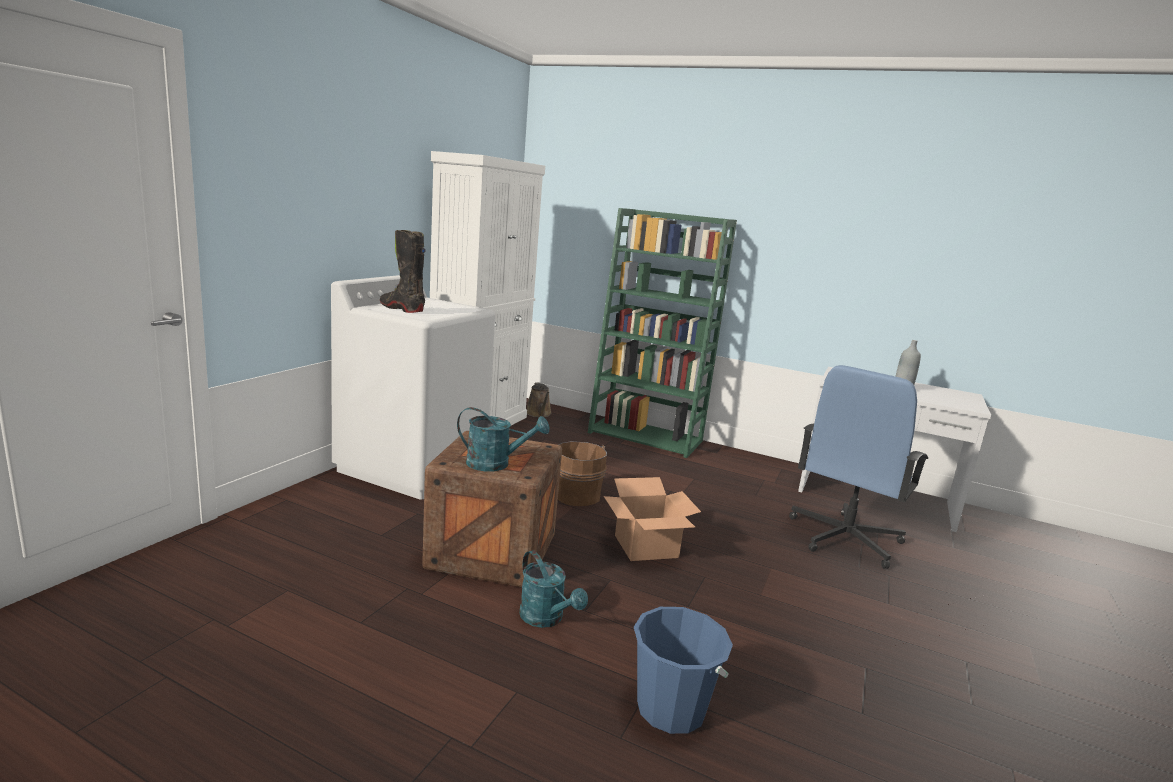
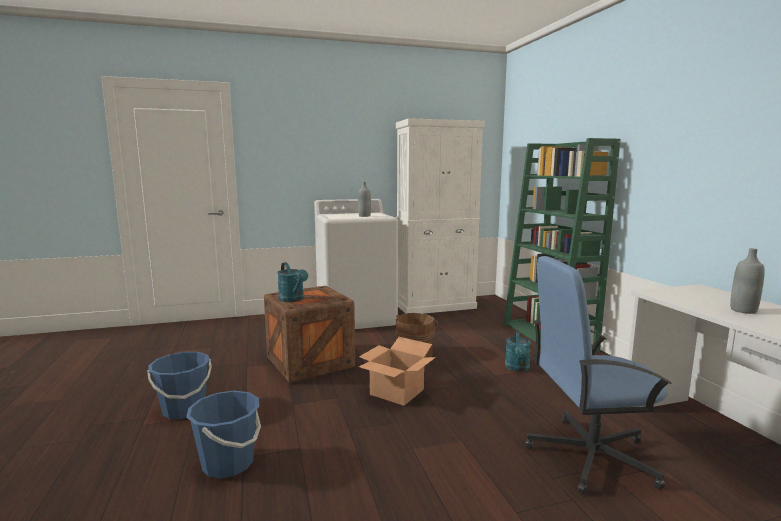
camera: 50 degrees right, 5 degrees down
black boot [380,230,426,313] -> none
turquoise watering can [519,550,588,628] -> turquoise watering can moved to [505,330,531,372]
brown watering can [527,382,552,417] -> none
none -> blue bucket [147,352,212,419]
none -> grey bottle [358,182,371,217]

